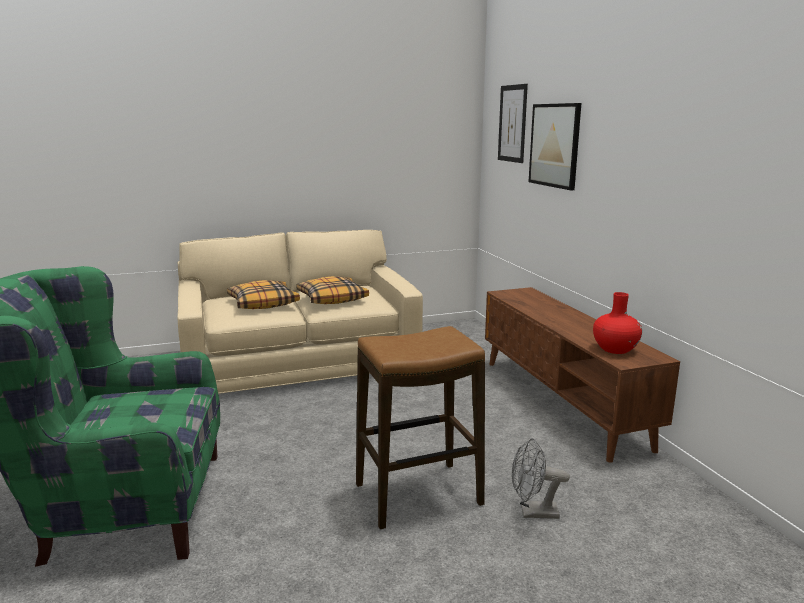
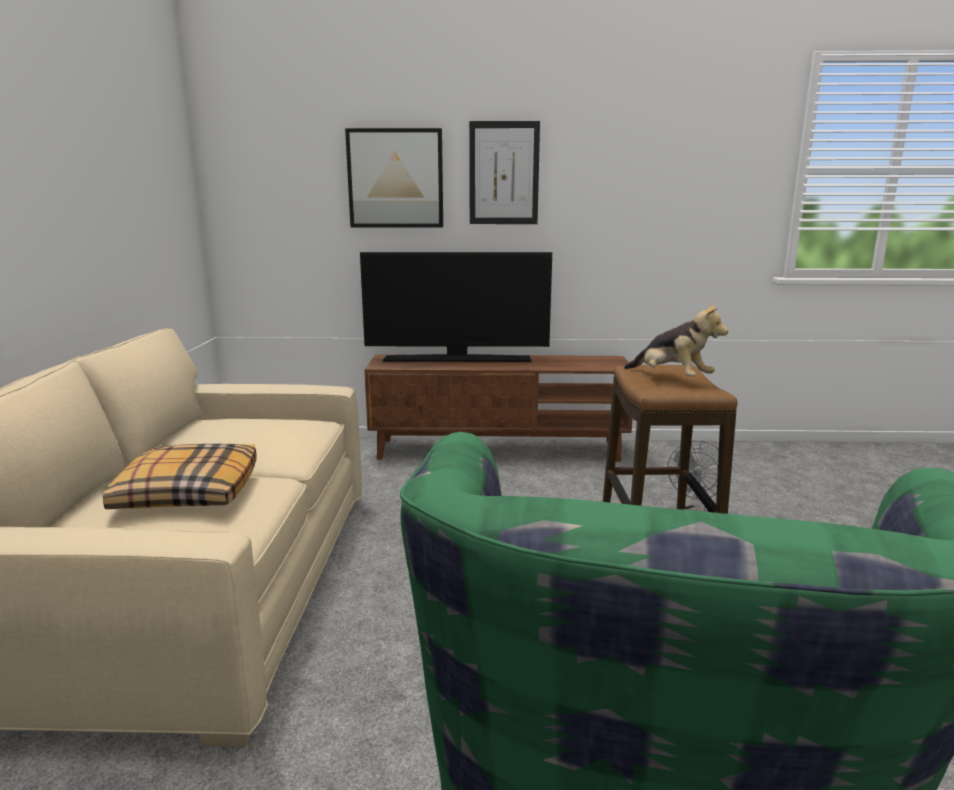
camera: 70 degrees left, 0 degrees up
pillow [297,276,369,304] -> none
picture [498,84,528,163] -> picture moved to [469,121,540,224]
red vase [593,292,642,354] -> none
none -> television [360,252,552,362]
none -> plush toy [624,302,728,376]

